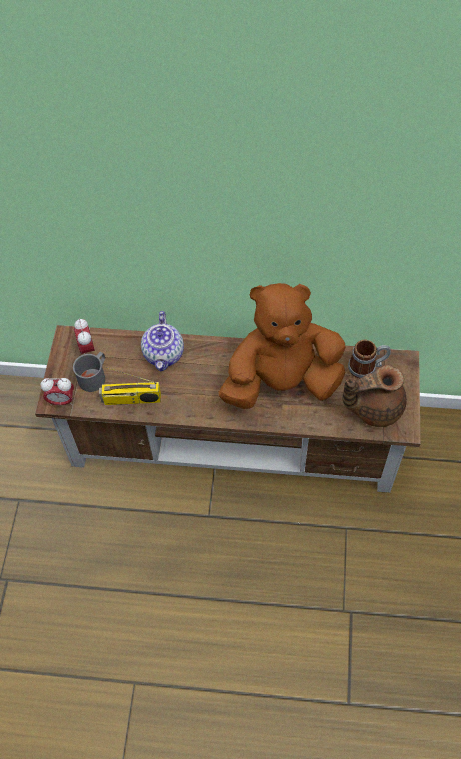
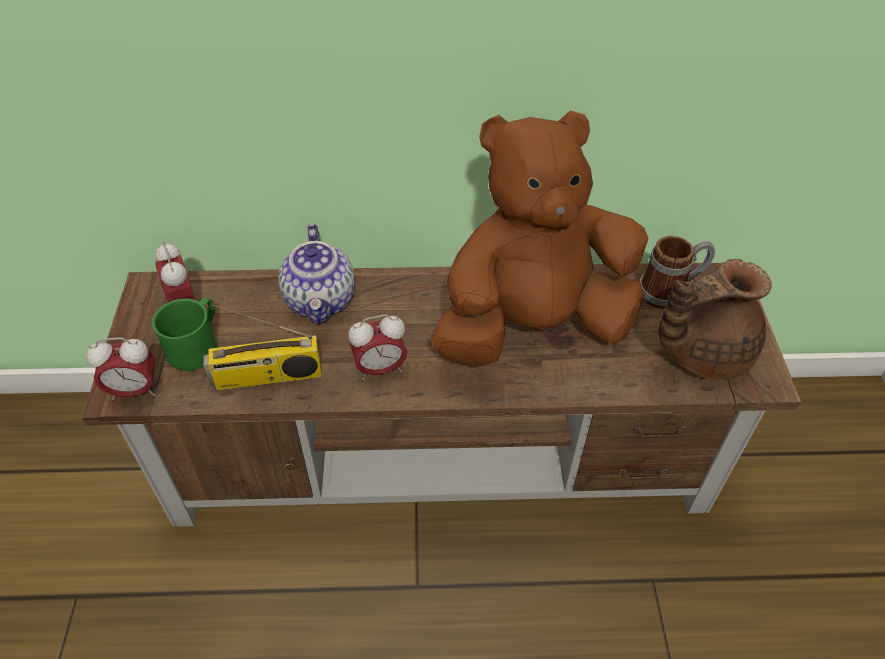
camera: 10 degrees left, 10 degrees down
grey mug [73,352,105,392] -> green mug [152,298,217,371]
none -> alarm clock [348,315,407,380]

